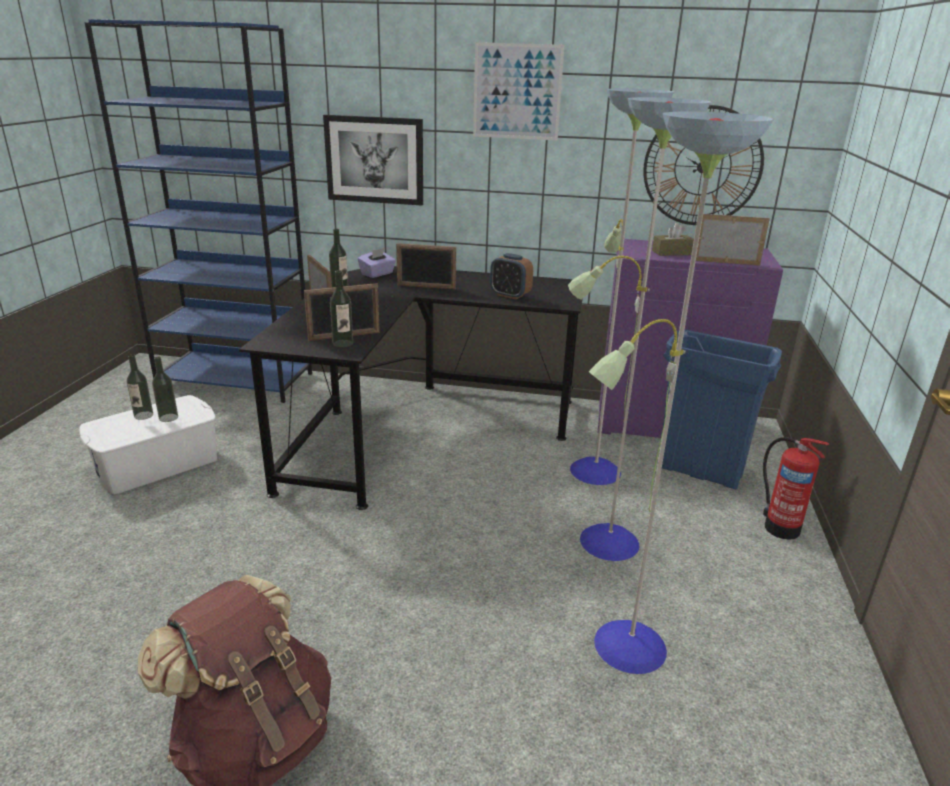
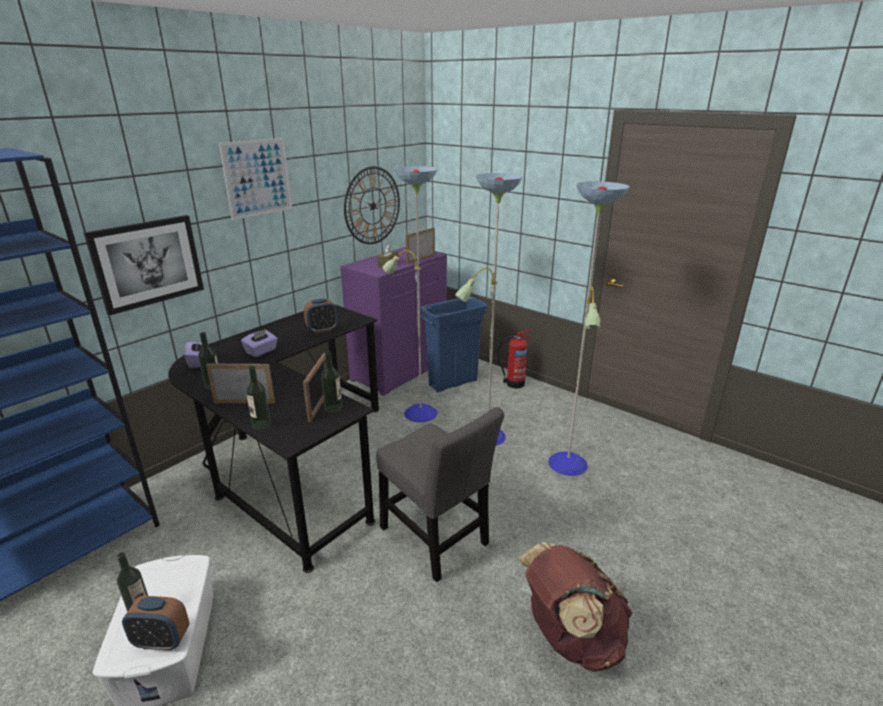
camera: 60 degrees left, 0 degrees up
bottle [152,356,178,422] -> bottle moved to [246,365,271,430]
picture frame [396,243,456,289] -> purple tissue box [241,329,278,357]
none -> alarm clock [122,596,189,651]
none -> grey chair [376,407,504,582]

